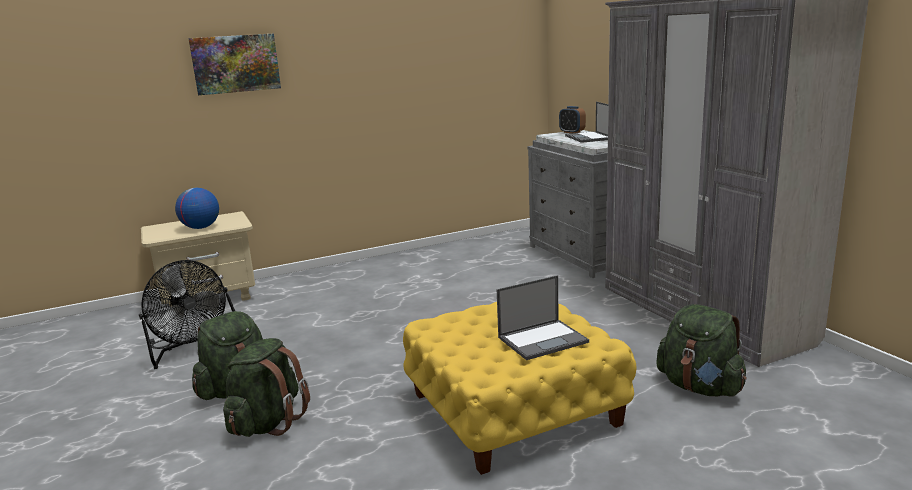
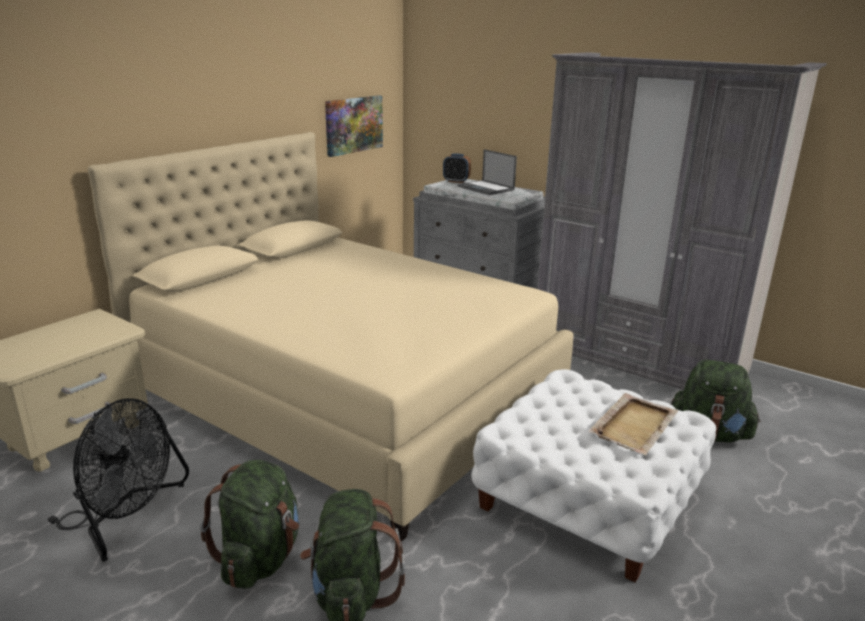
camera: 30 degrees left, 5 degrees up
globe [175,188,219,229] -> none
picture [188,34,281,95] -> picture moved to [325,95,383,157]
yellow ottoman [403,302,636,475] -> white ottoman [471,369,716,582]
laptop [497,275,589,360] -> beige tray [589,393,678,455]
none -> beige bed [87,132,573,542]

